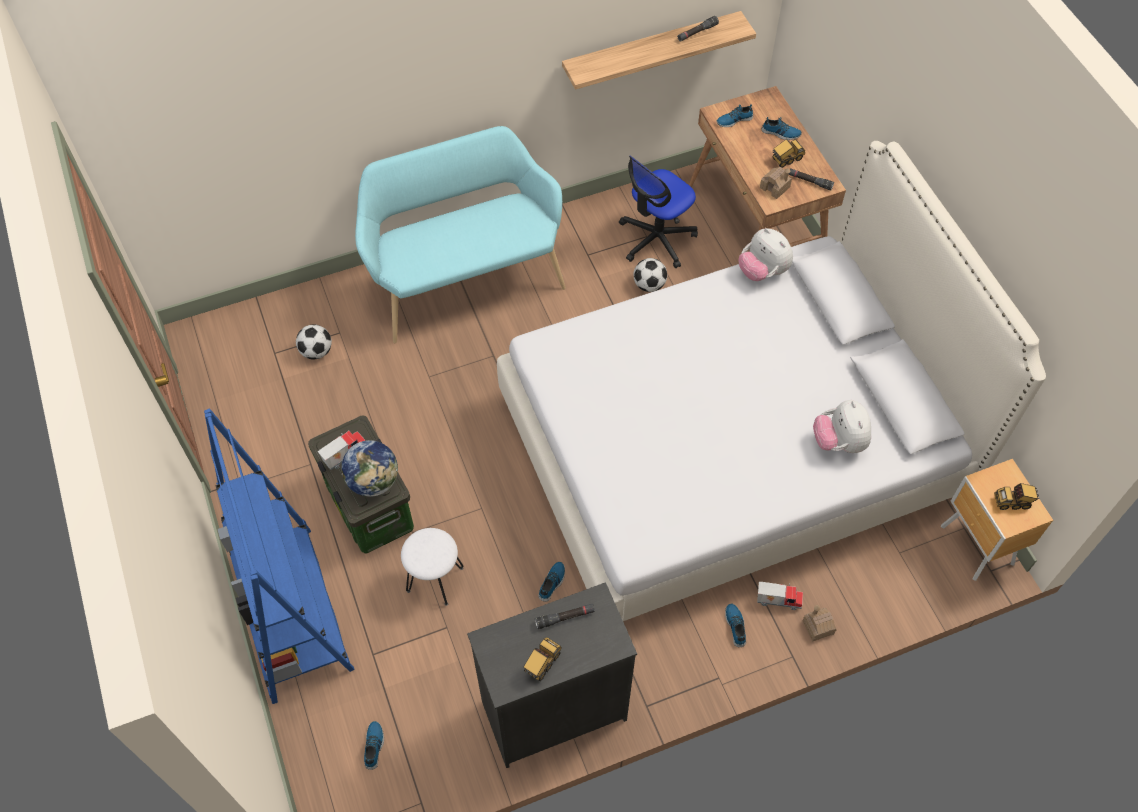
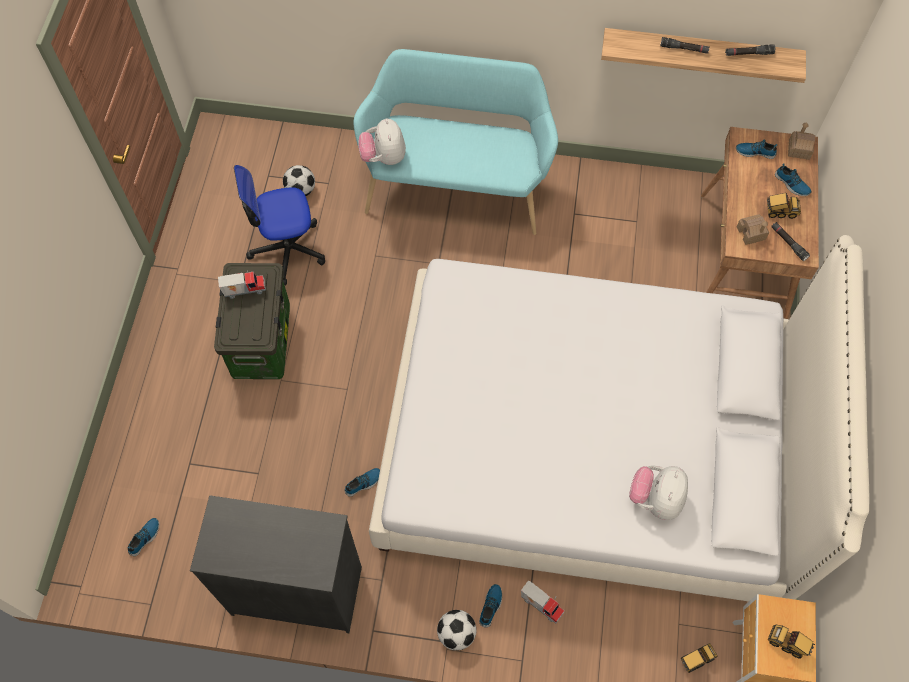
camera: 30 degrees right, 5 degrees up
blue bookcase [204,409,354,704] -> none
globe [341,440,398,497] -> none
white stool [401,528,464,606] -> none
toy truck [523,637,562,681] -> toy truck moved to [681,643,718,673]
black flashlight [535,604,595,629] -> black flashlight moved to [660,37,710,54]
office chair [619,156,698,268] -> office chair moved to [234,165,325,285]
football [633,258,667,292] -> football moved to [437,610,477,650]
plush toy [739,228,793,281] -> plush toy moved to [358,118,406,165]
toy house [802,605,837,642] -> toy house moved to [788,123,815,160]

